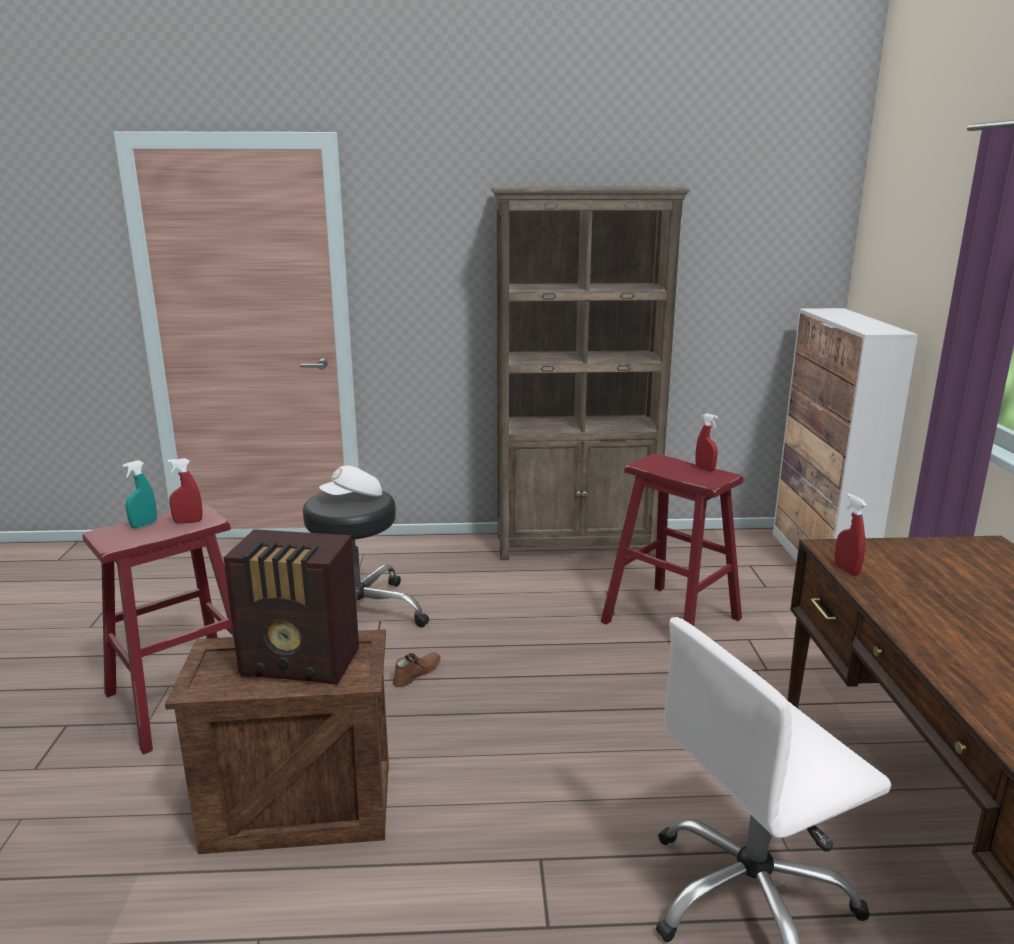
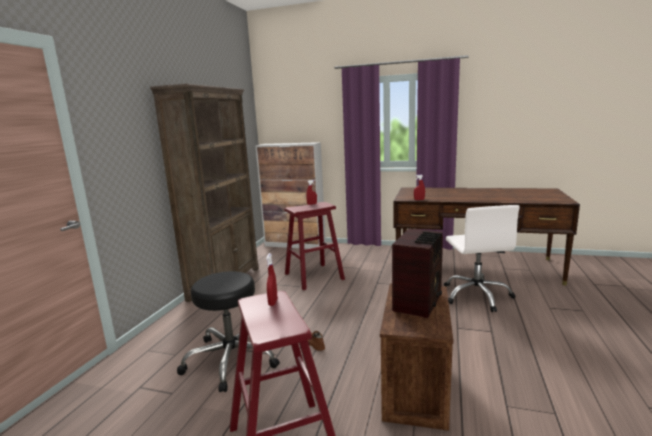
camera: 70 degrees left, 5 degrees down
turquoise spray bottle [122,460,157,528] -> none
white cap [319,466,382,496] -> none

